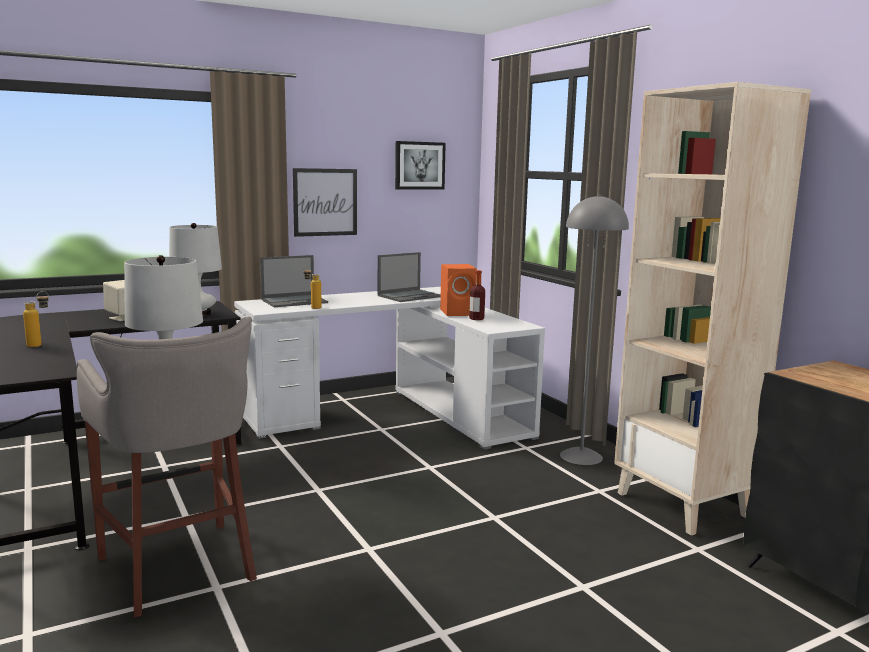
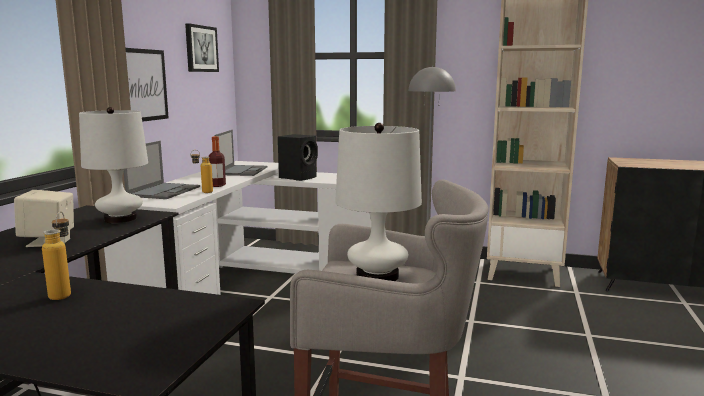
camera: 45 degrees left, 0 degrees up
orange speaker [440,264,477,316] -> black speaker [278,134,318,181]
bottle [469,270,485,320] -> bottle moved to [208,136,226,187]

